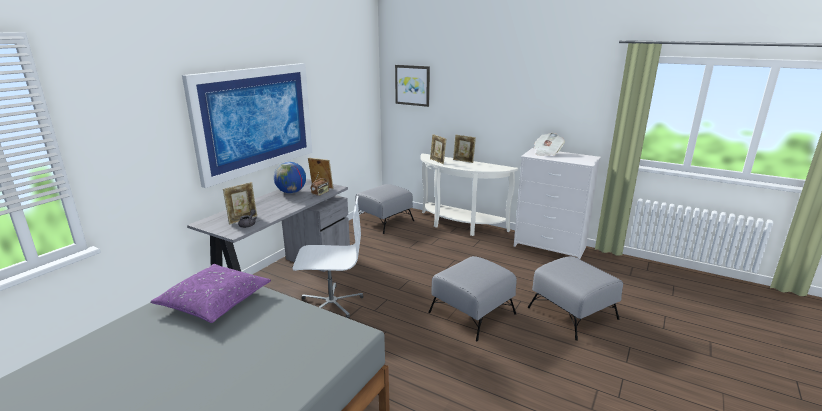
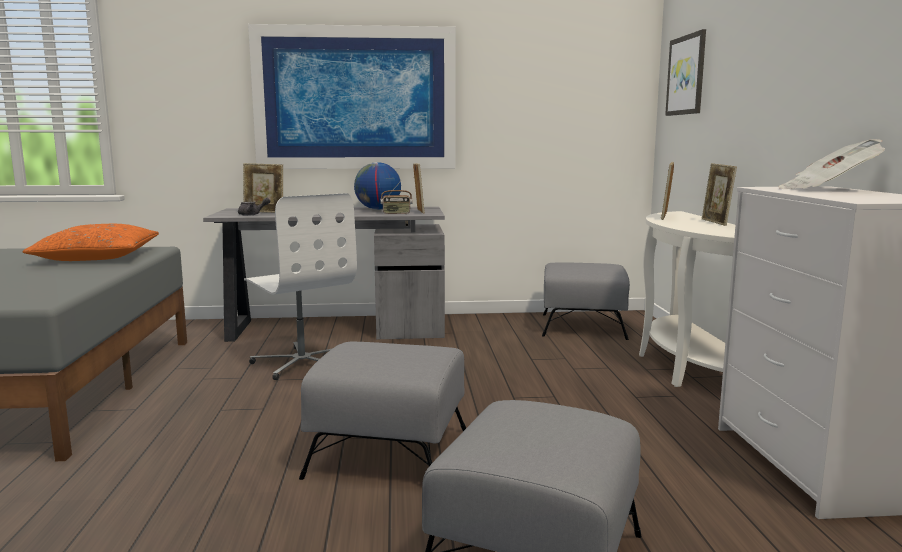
camera: 55 degrees right, 10 degrees down
purple pillow [150,264,271,323] -> orange pillow [22,224,159,261]

